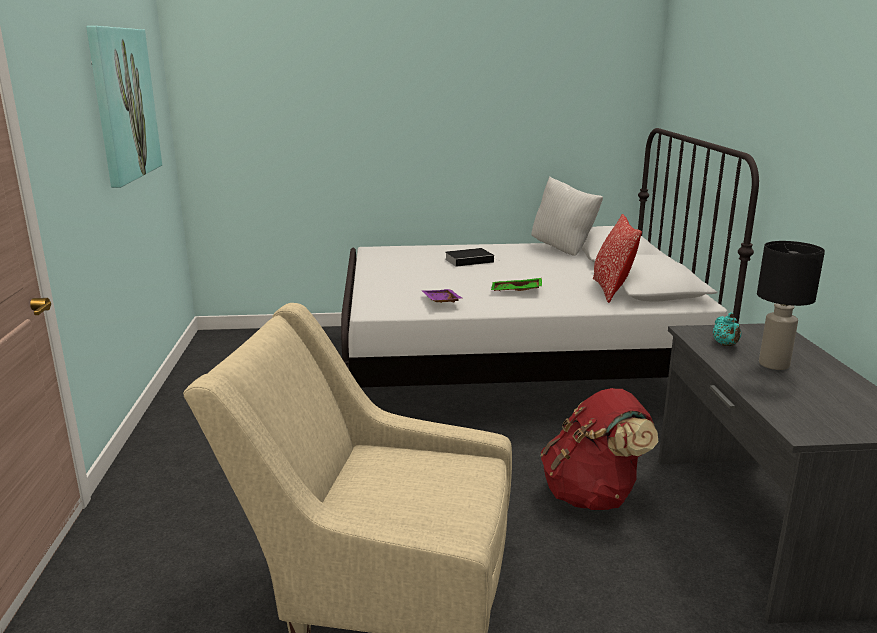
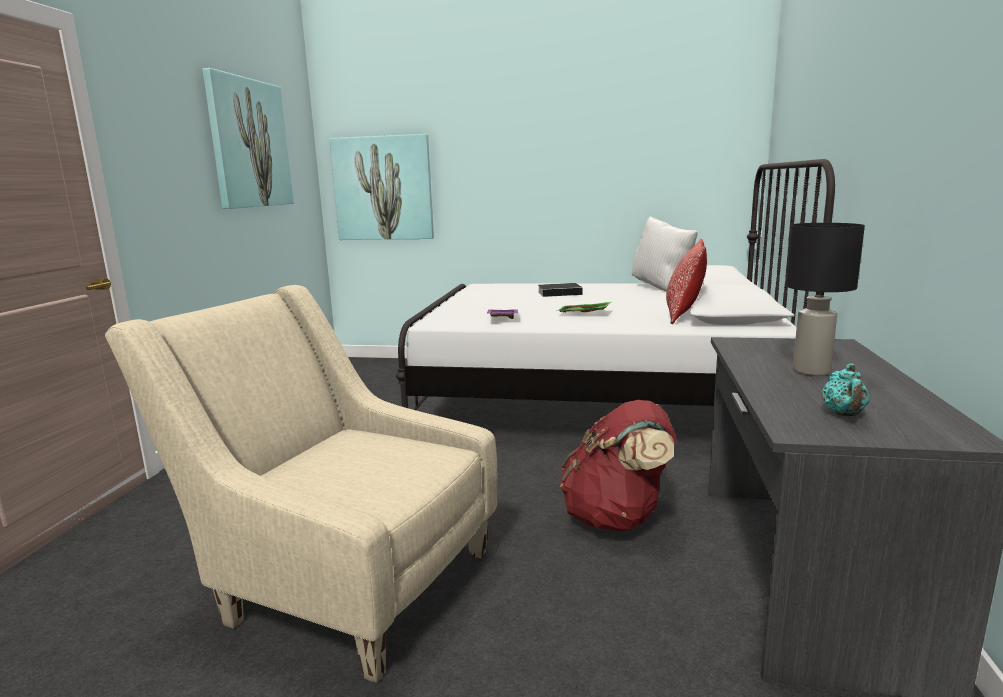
camera: 15 degrees right, 5 degrees down
turquoise teapot [713,312,742,346] -> turquoise teapot moved to [822,363,870,416]
none -> picture [329,134,434,240]

